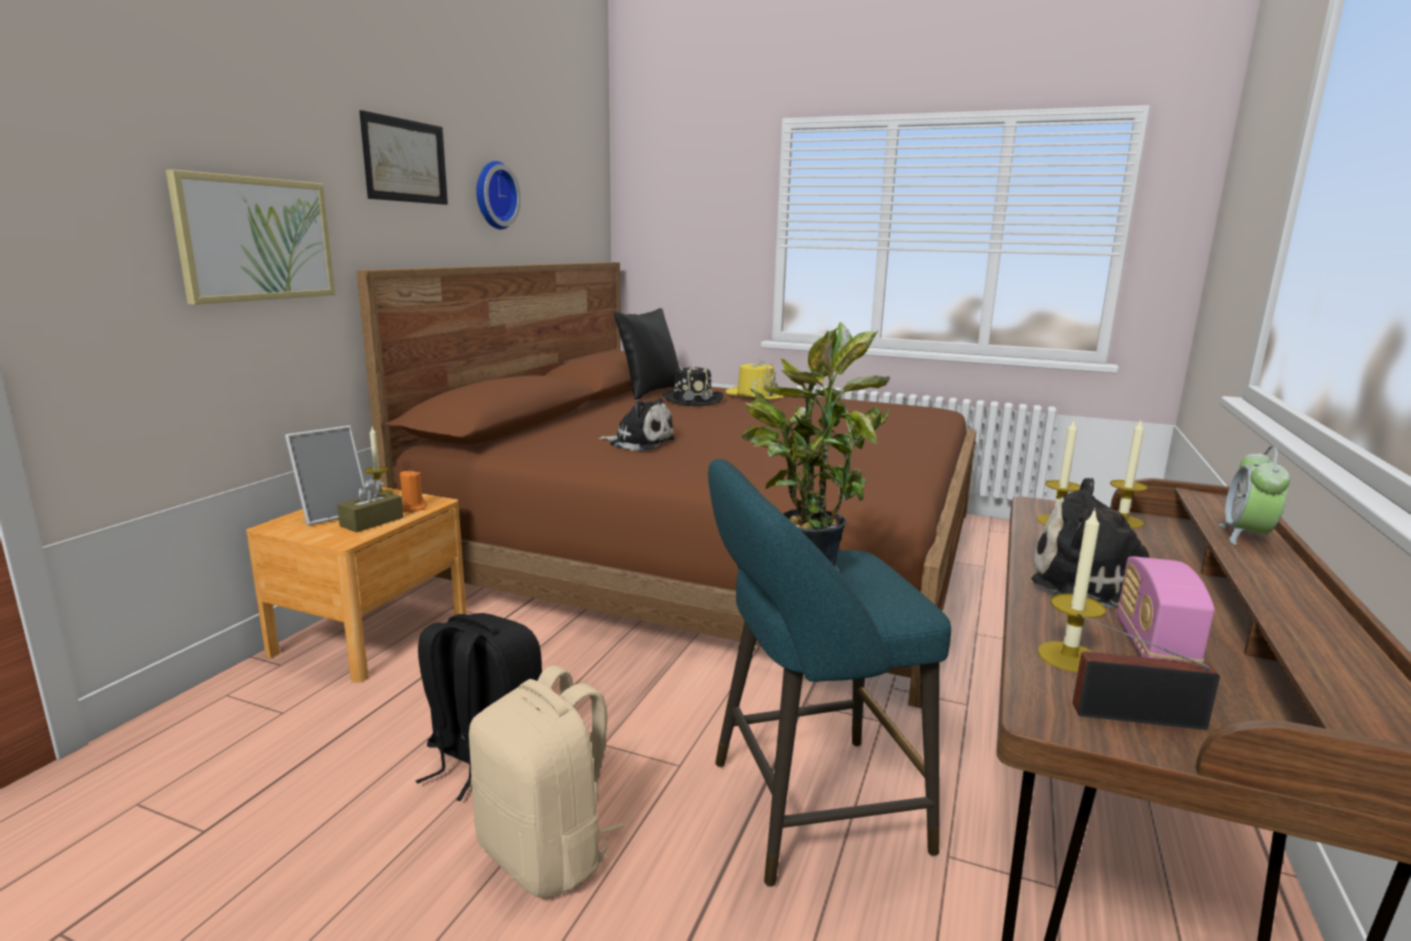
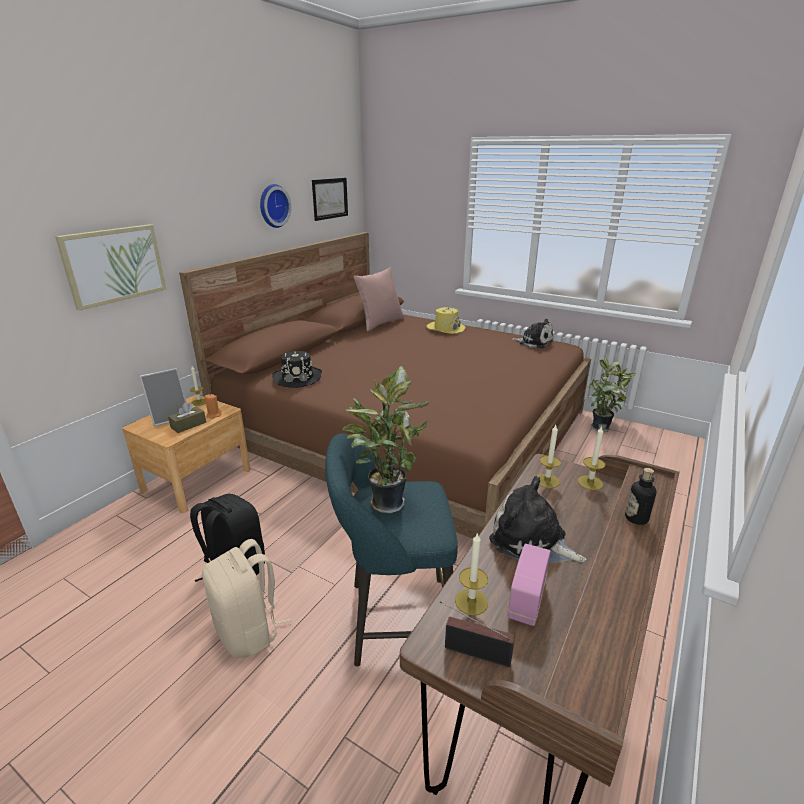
camera: 10 degrees right, 10 degrees up
picture [359,110,448,205] -> picture moved to [312,178,348,221]
plush toy [599,398,676,450] -> plush toy moved to [513,319,553,348]
black pillow [614,308,680,400] -> pink pillow [354,268,405,332]
black hat [662,363,724,406] -> black hat moved to [273,351,322,388]
alarm clock [1219,446,1290,545] -> bottle [625,468,656,525]
none -> potted plant [589,357,636,432]

